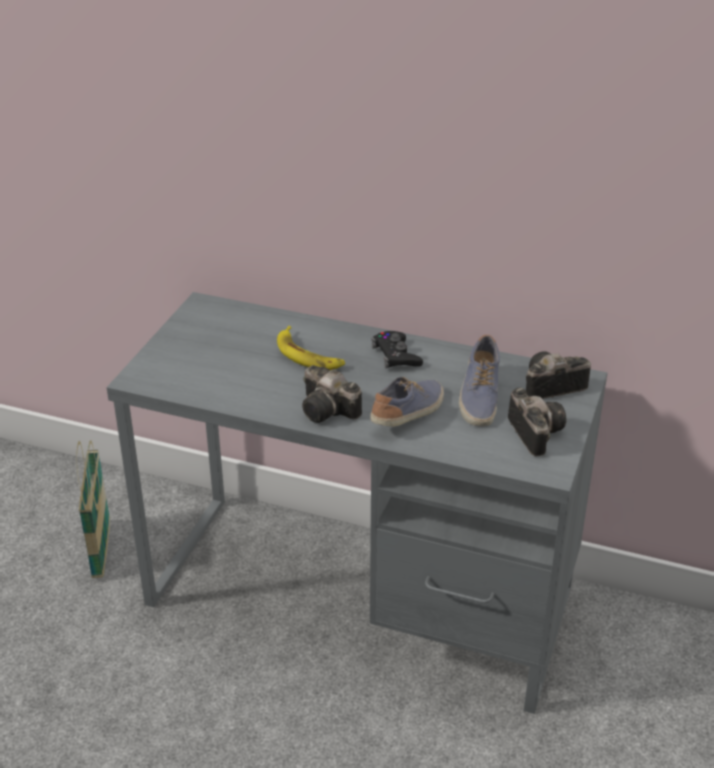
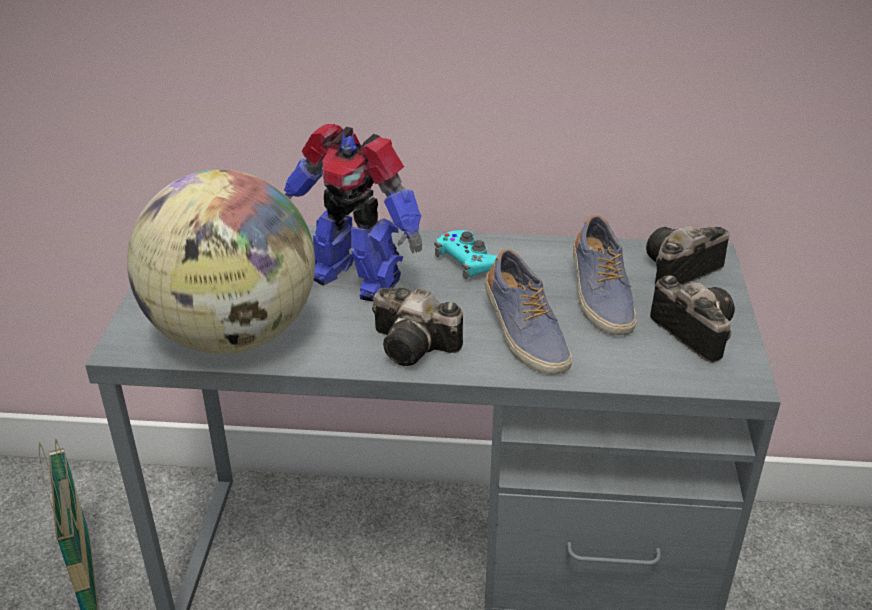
camera: 15 degrees left, 0 degrees up
banana [277,326,345,370] -> toy robot [284,124,422,302]
shoe [370,377,444,427] -> shoe turned 135 degrees clockwise [485,249,572,375]
black game controller [371,331,423,369] -> turquoise game controller [434,230,497,279]
none -> globe [127,170,315,354]

